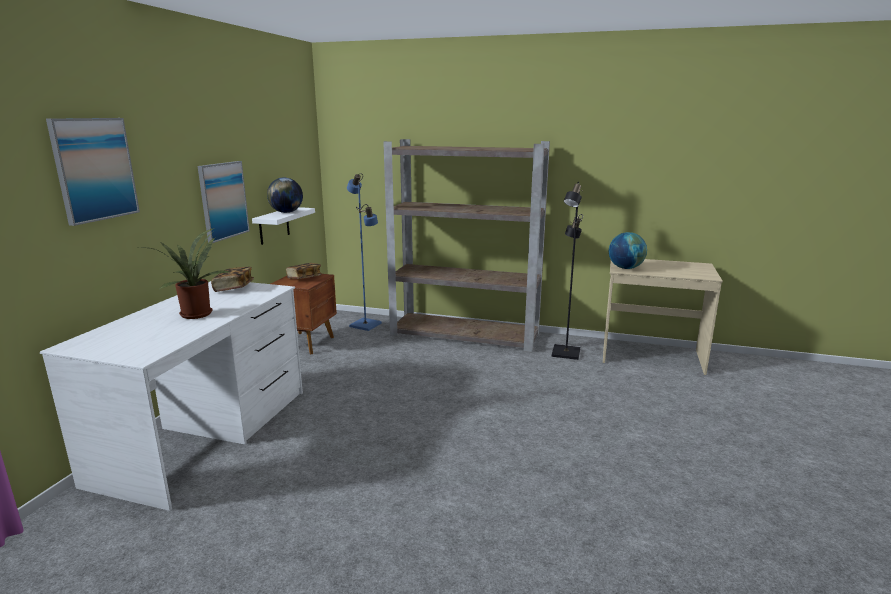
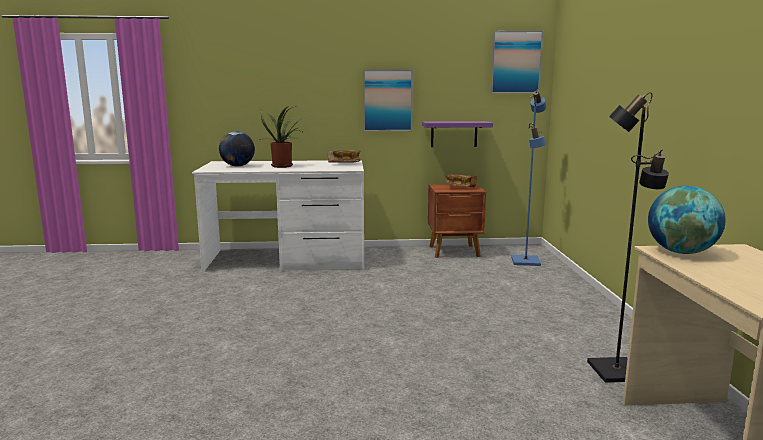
camera: 70 degrees right, 5 degrees down
picture [46,118,140,226] -> picture moved to [490,30,543,93]
white shelf [252,207,315,245] -> purple shelf [422,121,493,147]
globe [267,178,303,213] -> globe moved to [219,131,255,167]
brown bookcase [383,139,550,352] -> none

